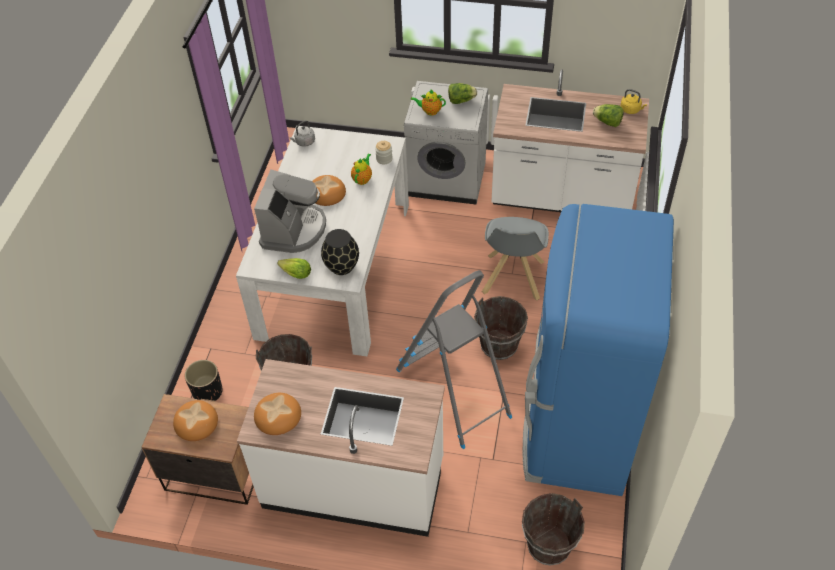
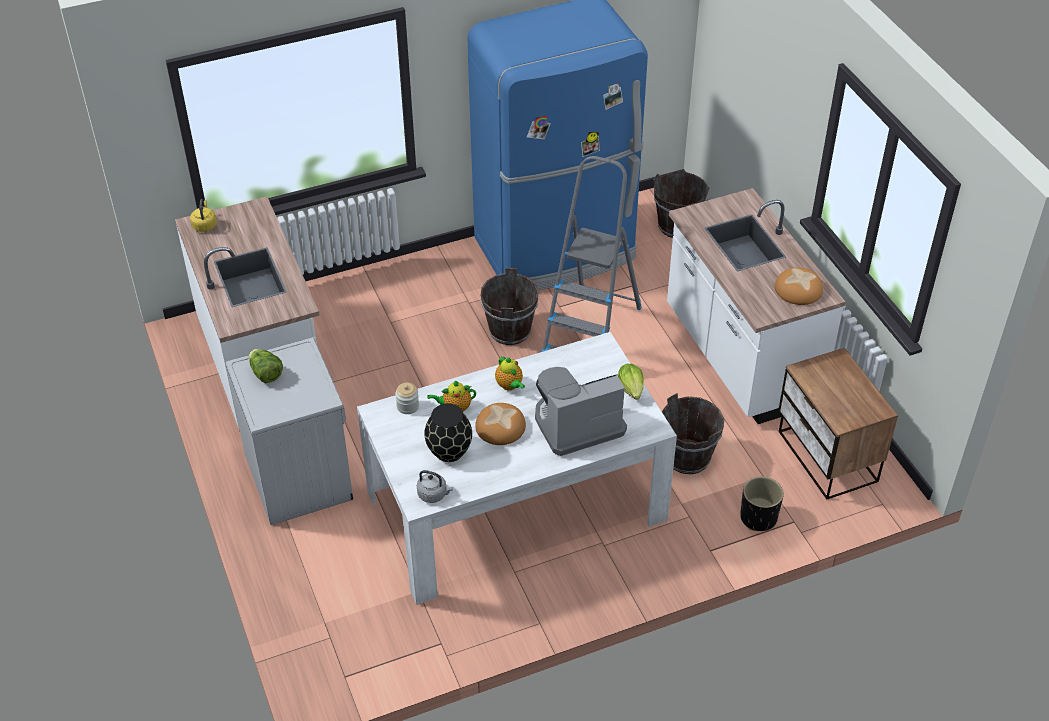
camera: 125 degrees left, 5 degrees down
bread [173,400,218,441] -> none
black vase [321,229,359,275] -> black vase moved to [424,404,472,462]
teapot [411,90,446,116] -> teapot moved to [495,356,525,391]
grey chair [482,217,549,300] -> none
lettuce [593,104,624,127] -> none

